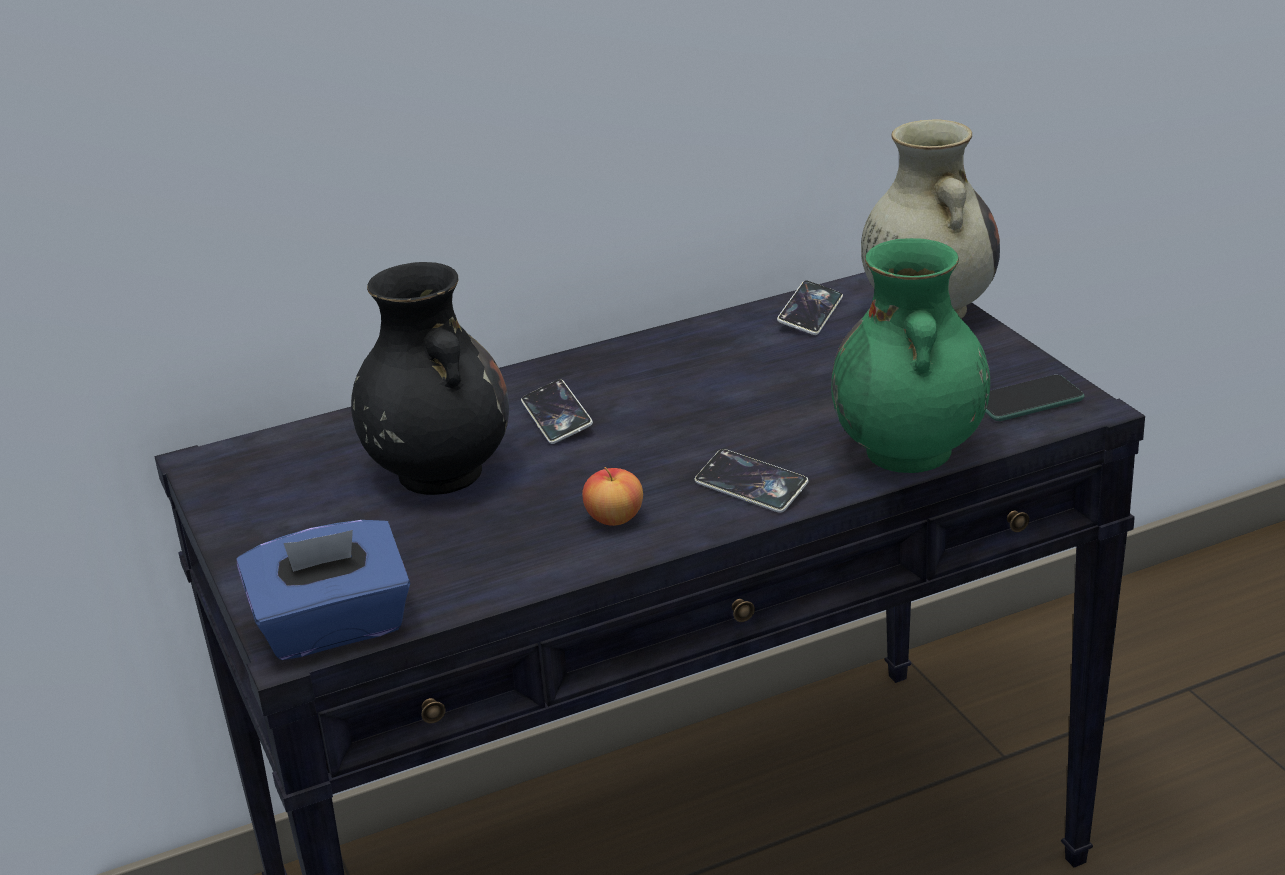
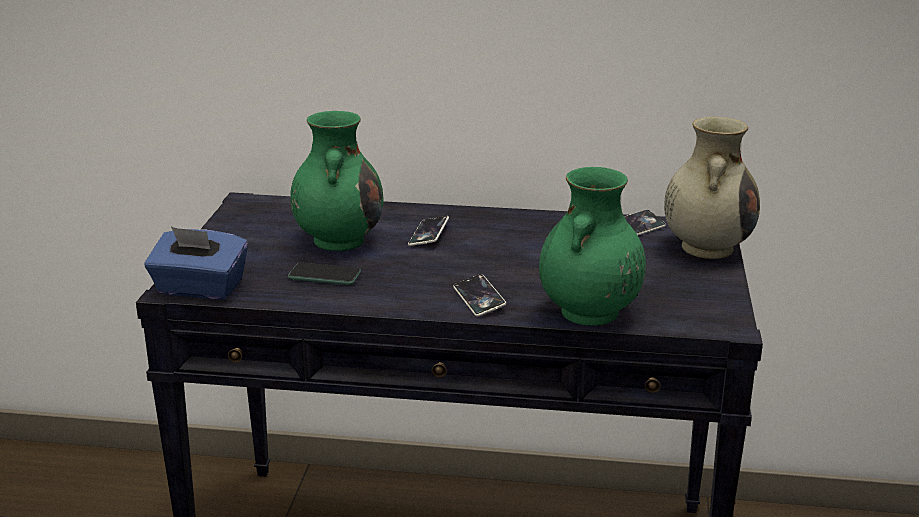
camera: 30 degrees right, 5 degrees down
black vase [351,262,509,495] -> green vase [290,111,384,251]
apple [582,467,643,526] -> none
phone [985,375,1085,421] -> phone moved to [288,262,361,285]

